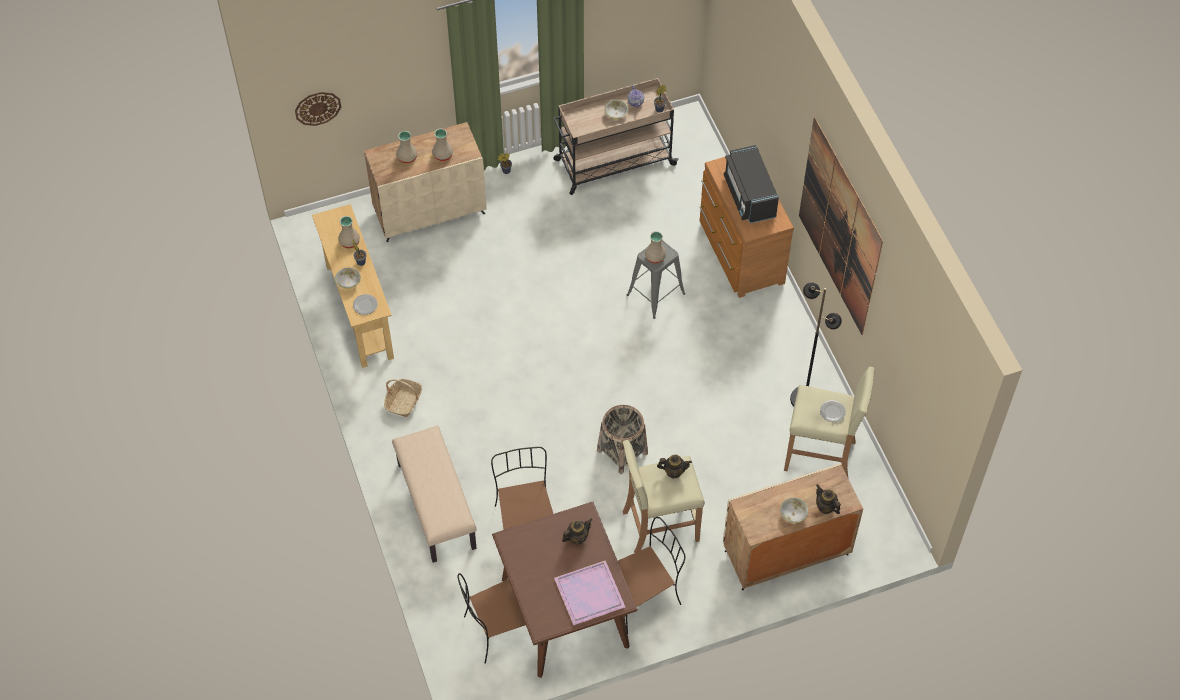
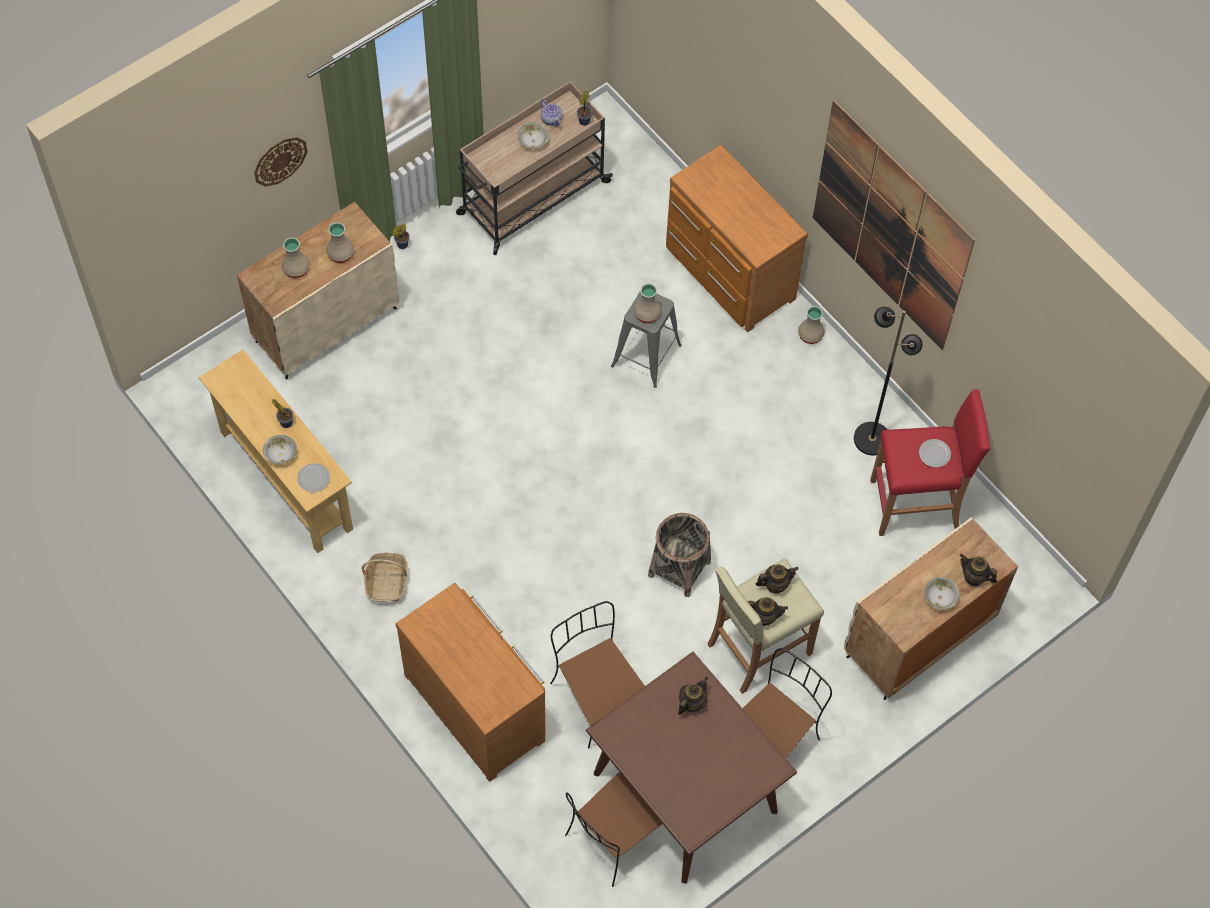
camera: 20 degrees left, 5 degrees up
wall clock [295,92,341,126] -> wall clock moved to [254,137,308,186]
beige vase [338,216,360,248] -> beige vase moved to [798,306,825,344]
beige bench [392,426,476,563] -> brown dresser [396,583,545,782]
purple tray [554,560,625,625] -> none
black microwave [724,145,779,224] -> none
beige stool [784,367,875,479] -> red stool [870,389,990,536]
none -> teapot [748,597,788,626]

